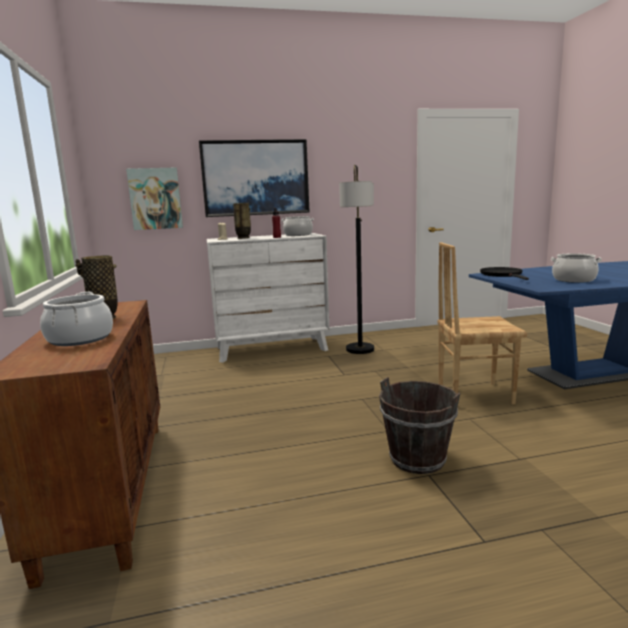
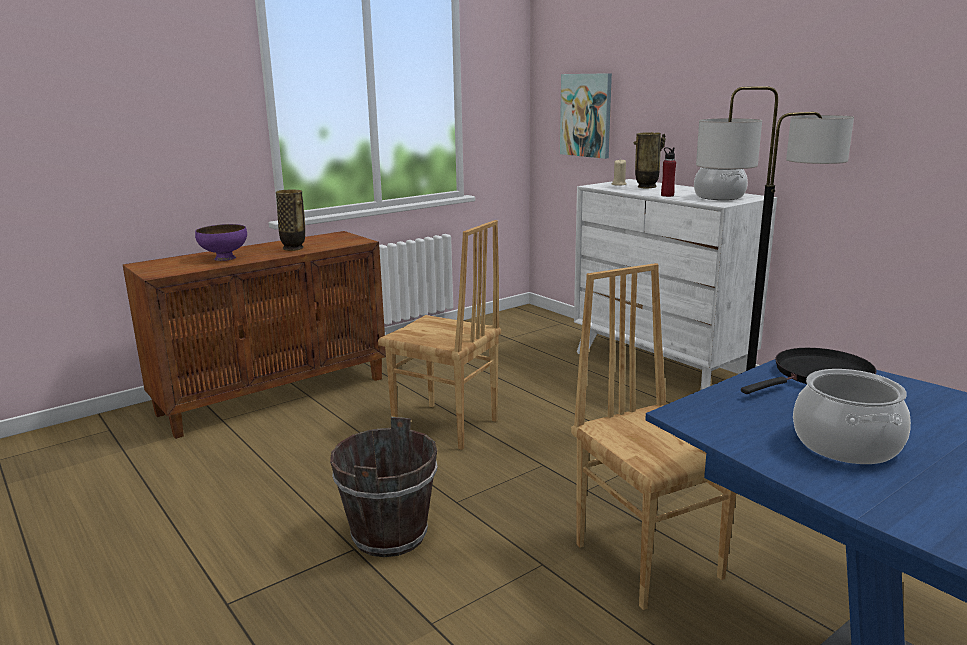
camera: 65 degrees right, 5 degrees up
cooking pot [40,292,113,346] -> purple bowl [195,224,247,261]
picture [199,139,310,217] -> none
none -> brown chair [378,220,501,450]

